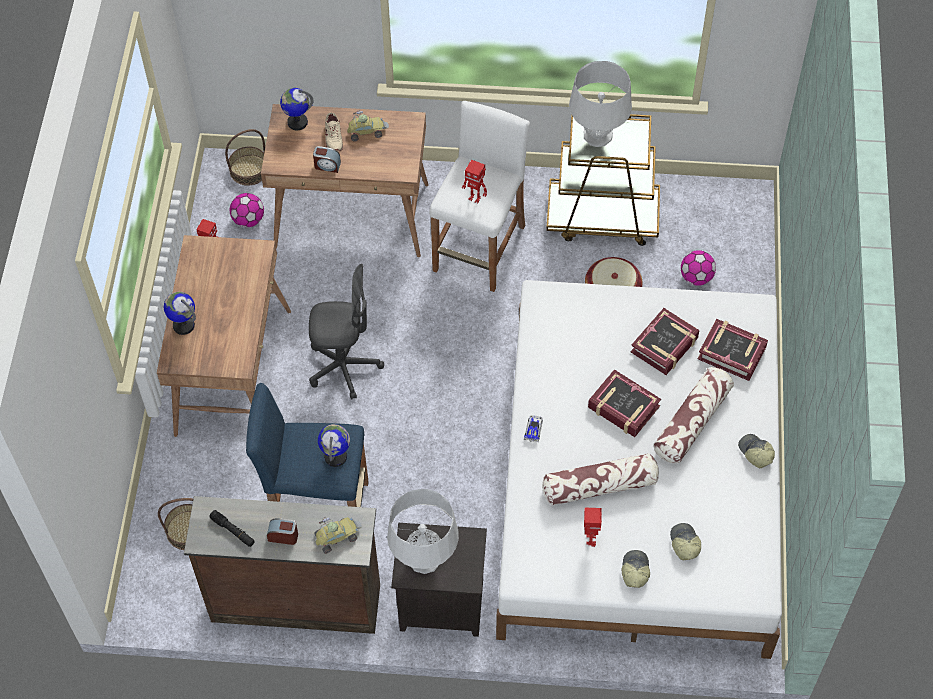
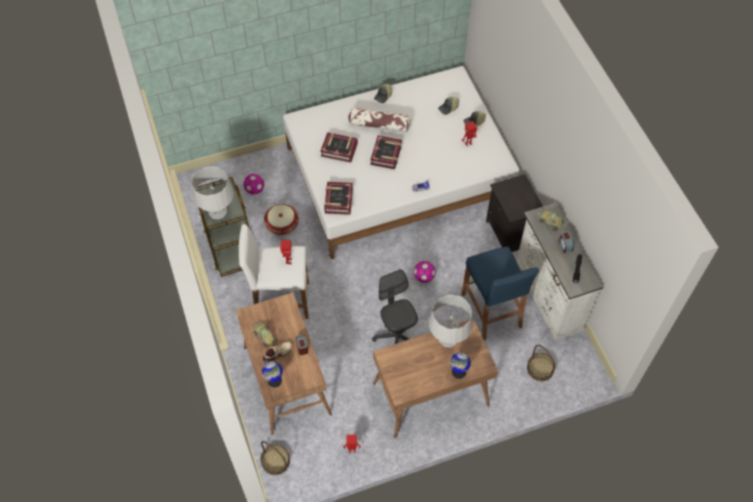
camera: 115 degrees left, 0 degrees up
brown dresser [184,496,380,634] -> white dresser [516,203,603,341]
football [230,193,264,227] -> football moved to [413,261,436,283]
globe [318,424,350,467] -> none
grey table lamp [387,489,459,574] -> grey table lamp moved to [429,295,473,347]
pillow [542,453,659,506] -> none
book [698,319,768,381] -> book moved to [324,182,353,215]

